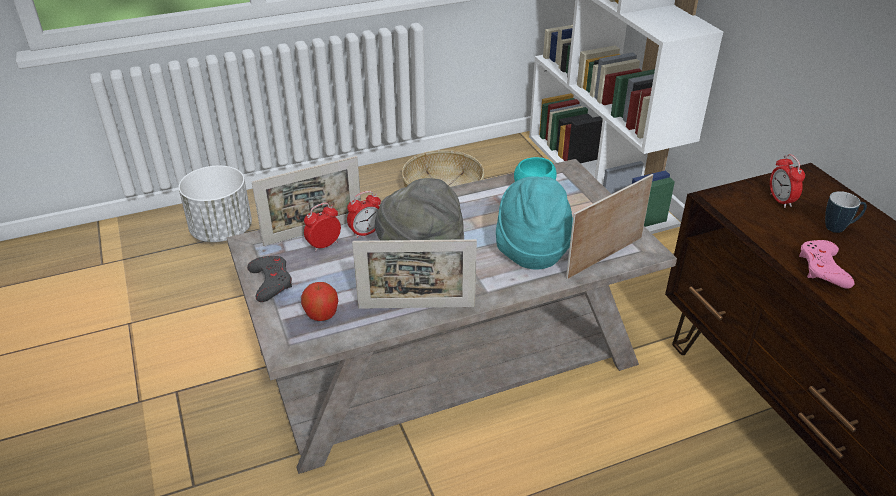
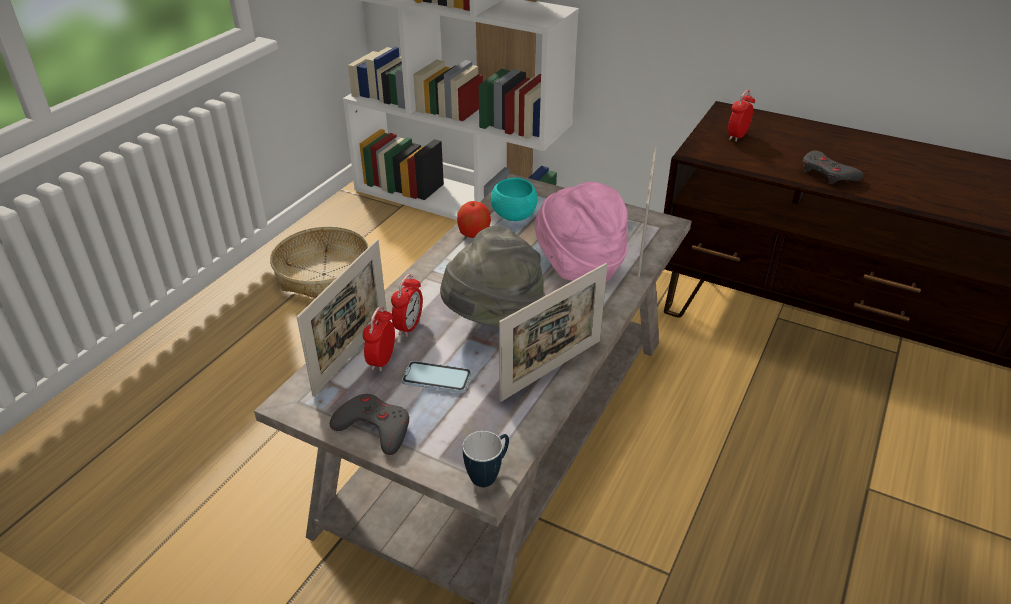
camera: 40 degrees left, 0 degrees up
white planter [179,166,252,242] -> none
apple [301,282,338,321] -> apple moved to [457,201,491,238]
turquoise hat [496,176,573,270] -> pink hat [535,182,628,281]
alarm clock [770,154,805,208] -> alarm clock turned 90 degrees clockwise [728,90,755,142]
pink game controller [799,240,854,289] -> grey game controller [803,151,864,184]
mug [825,191,867,233] -> mug moved to [463,431,509,487]
none -> phone [402,361,471,393]

